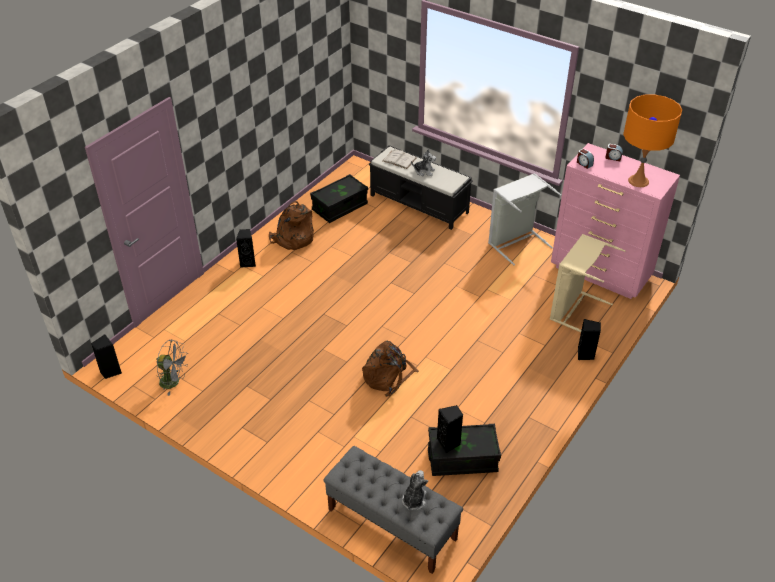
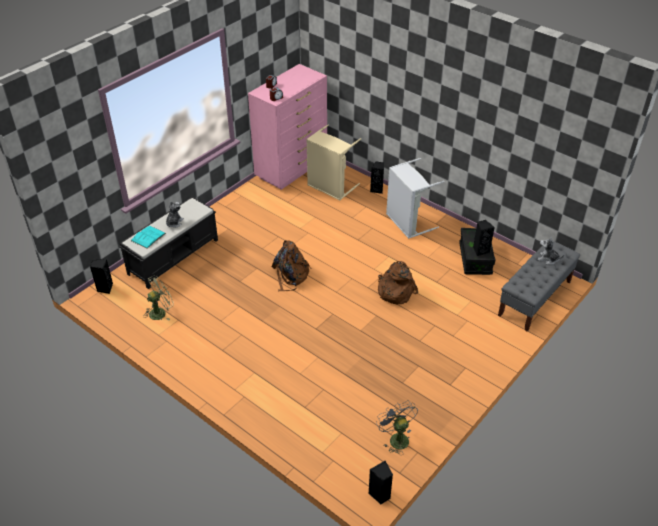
camera: 85 degrees left, 0 degrees up
grey fan [156,340,188,396] -> grey fan turned 45 degrees counterclockwise [376,400,418,455]
black speaker [236,229,256,268] -> black speaker moved to [90,259,113,294]
brown backpack [269,201,314,250] -> brown backpack moved to [271,241,312,291]
black storage box [310,174,368,223] -> green fan [143,275,174,320]
white book [383,149,417,169] -> turquoise book [131,226,166,249]
grey laundry basket [488,173,561,265] -> grey laundry basket moved to [386,158,445,239]
orange table lamp [623,94,682,187] -> none

